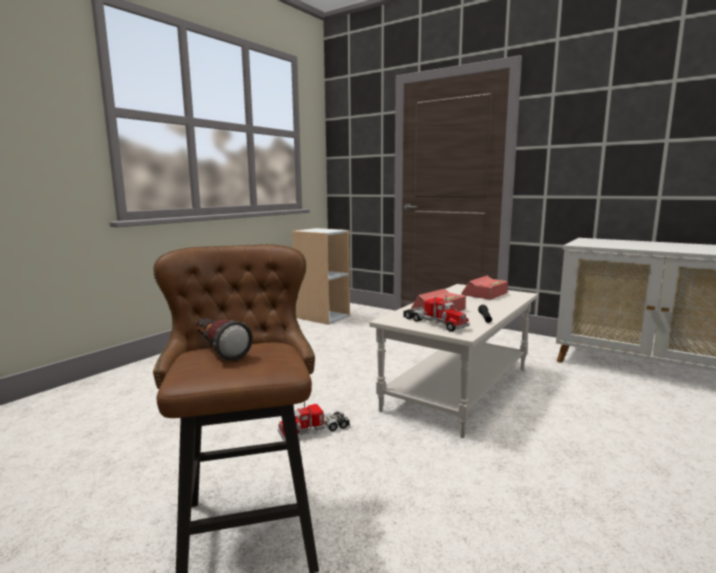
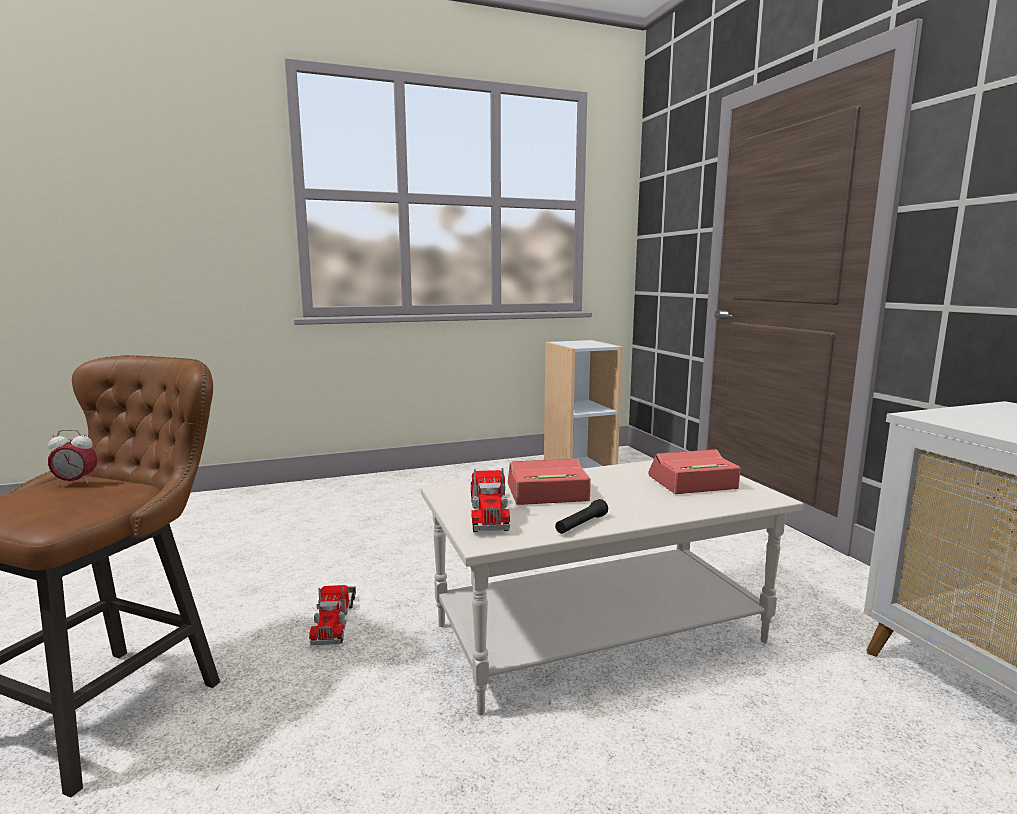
camera: 35 degrees right, 0 degrees up
flashlight [195,318,253,361] -> alarm clock [48,429,97,485]
toy truck [278,402,350,441] -> toy truck turned 105 degrees counterclockwise [309,585,356,645]

